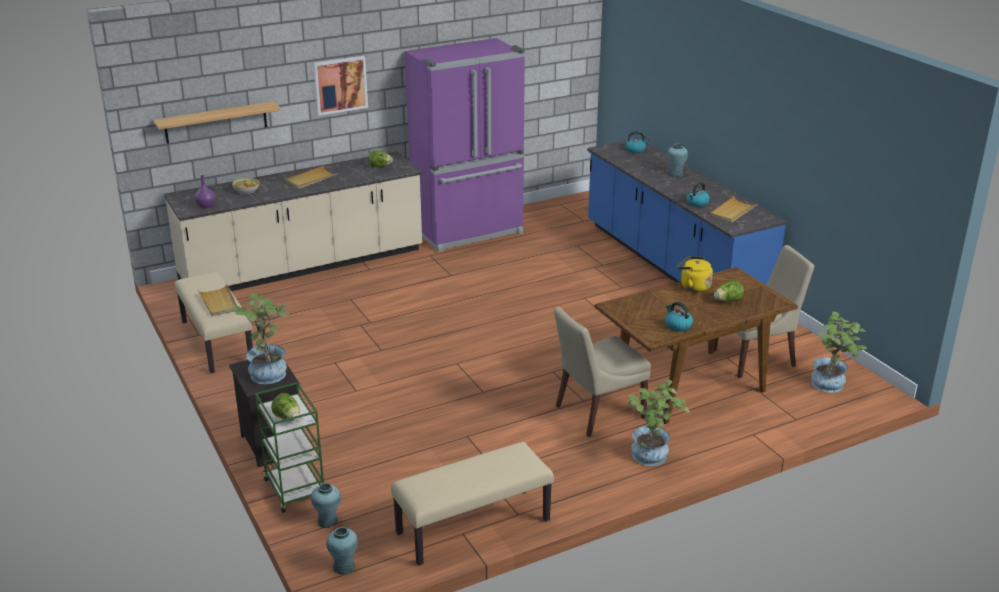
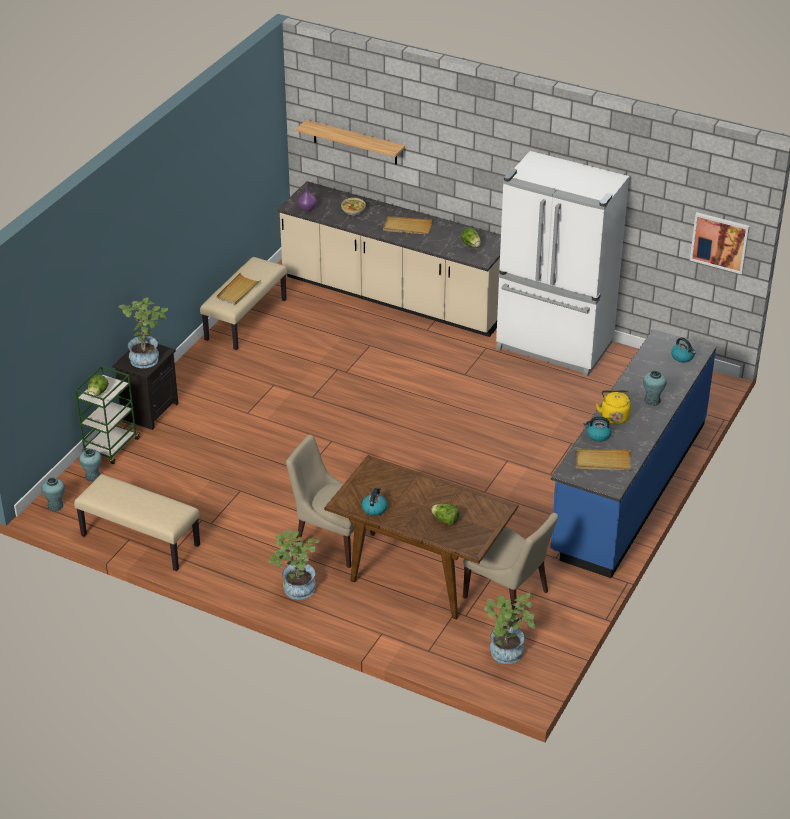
camera: 55 degrees right, 10 degrees up
picture [313,56,368,116] -> picture moved to [690,212,750,274]
purple fridge [405,38,525,252] -> white fridge [496,151,629,377]
yellow kettle [677,256,713,292] -> yellow kettle moved to [596,390,631,424]

